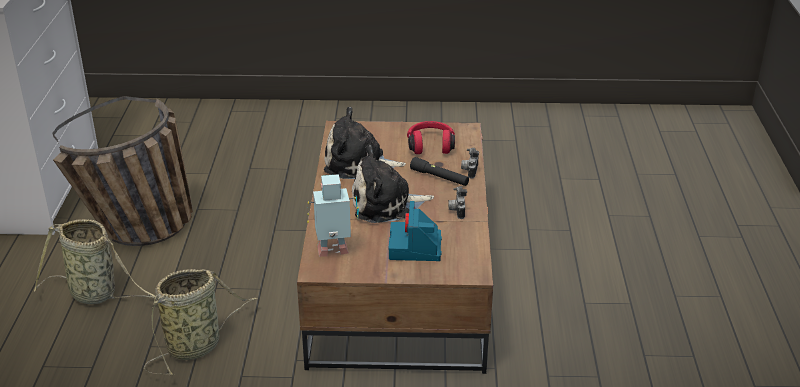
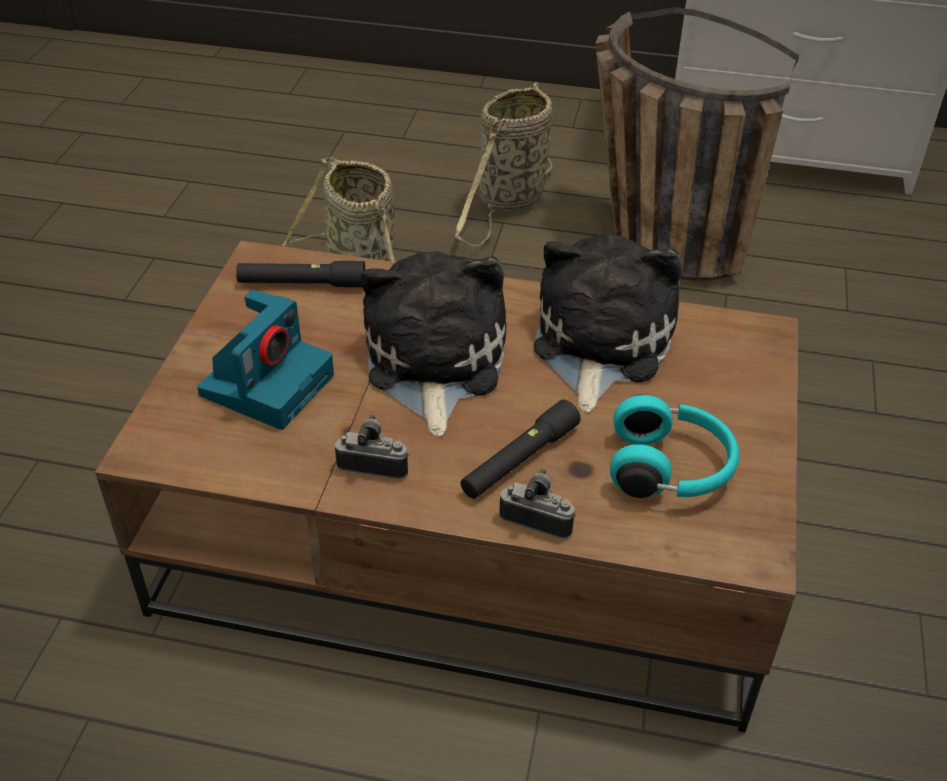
camera: 100 degrees right, 10 degrees up
toy robot [307,174,359,257] -> black flashlight [236,261,365,287]
camera [389,201,442,261] -> camera turned 105 degrees clockwise [197,290,334,430]
red headphones [407,121,455,154] -> turquoise headphones [610,394,739,498]

